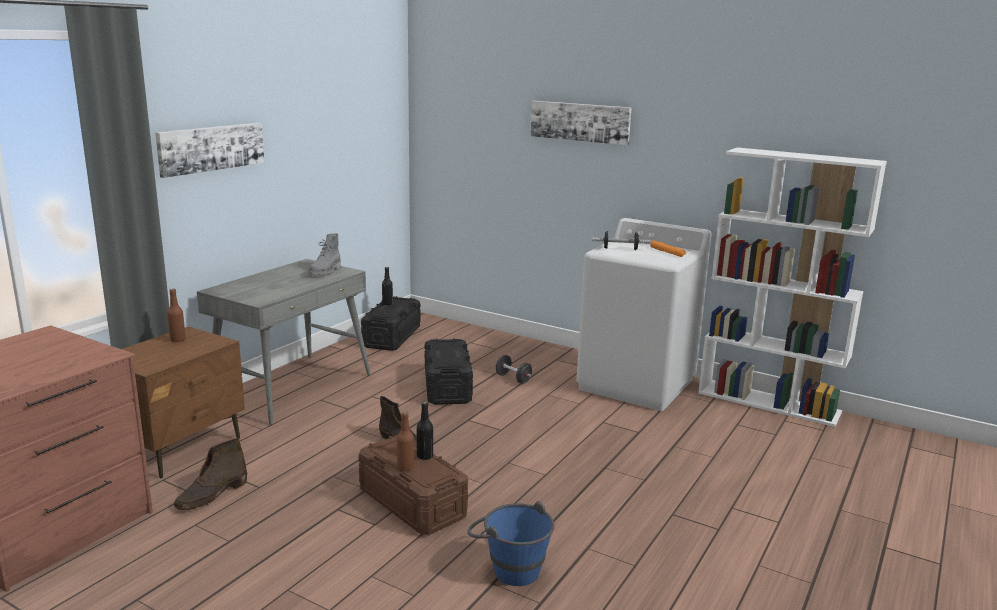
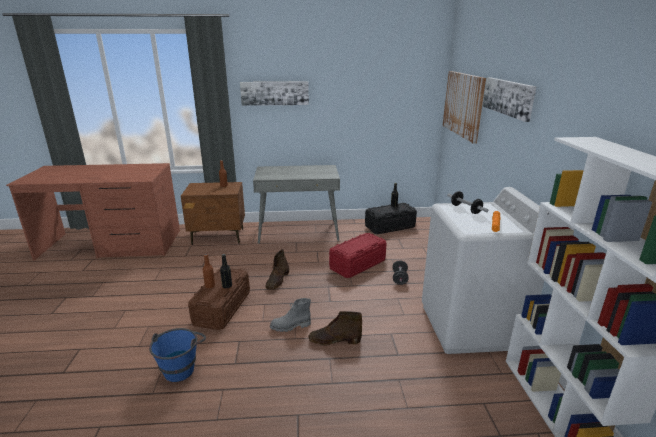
camera: 55 degrees right, 5 degrees up
brown boot [174,438,247,510] -> brown boot moved to [308,311,362,345]
grey boot [308,233,341,276] -> grey boot moved to [270,298,311,332]
black storage box [425,338,473,405] -> red storage box [329,233,386,278]
none -> picture [443,71,486,144]

